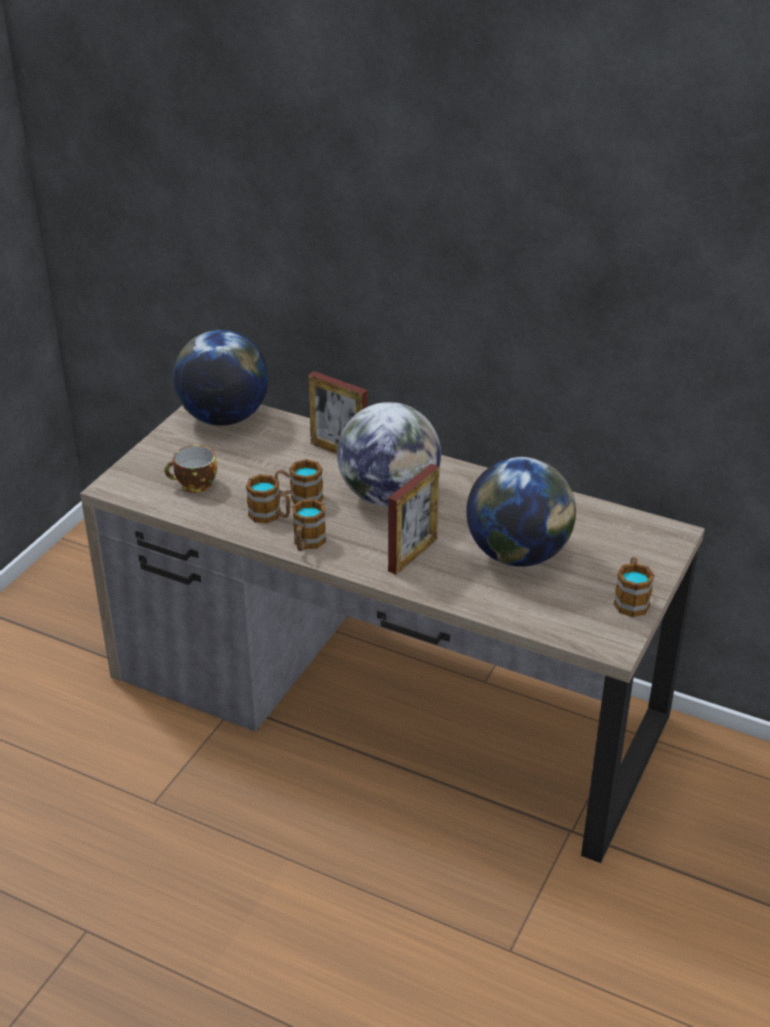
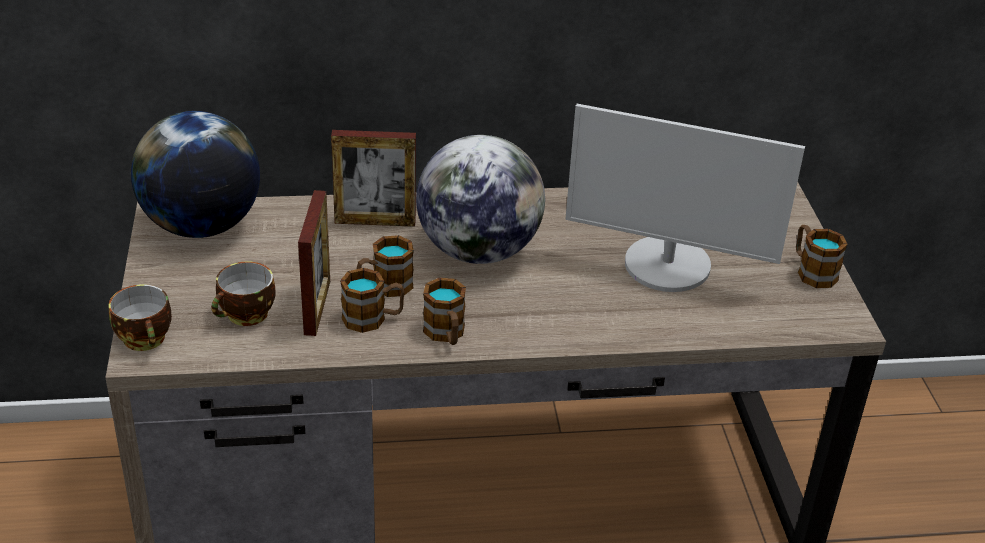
camera: 35 degrees left, 0 degrees up
picture frame [388,463,439,575] -> picture frame moved to [298,190,330,336]
globe [466,457,576,567] -> monitor [565,104,805,292]
none -> cup [109,284,172,351]

